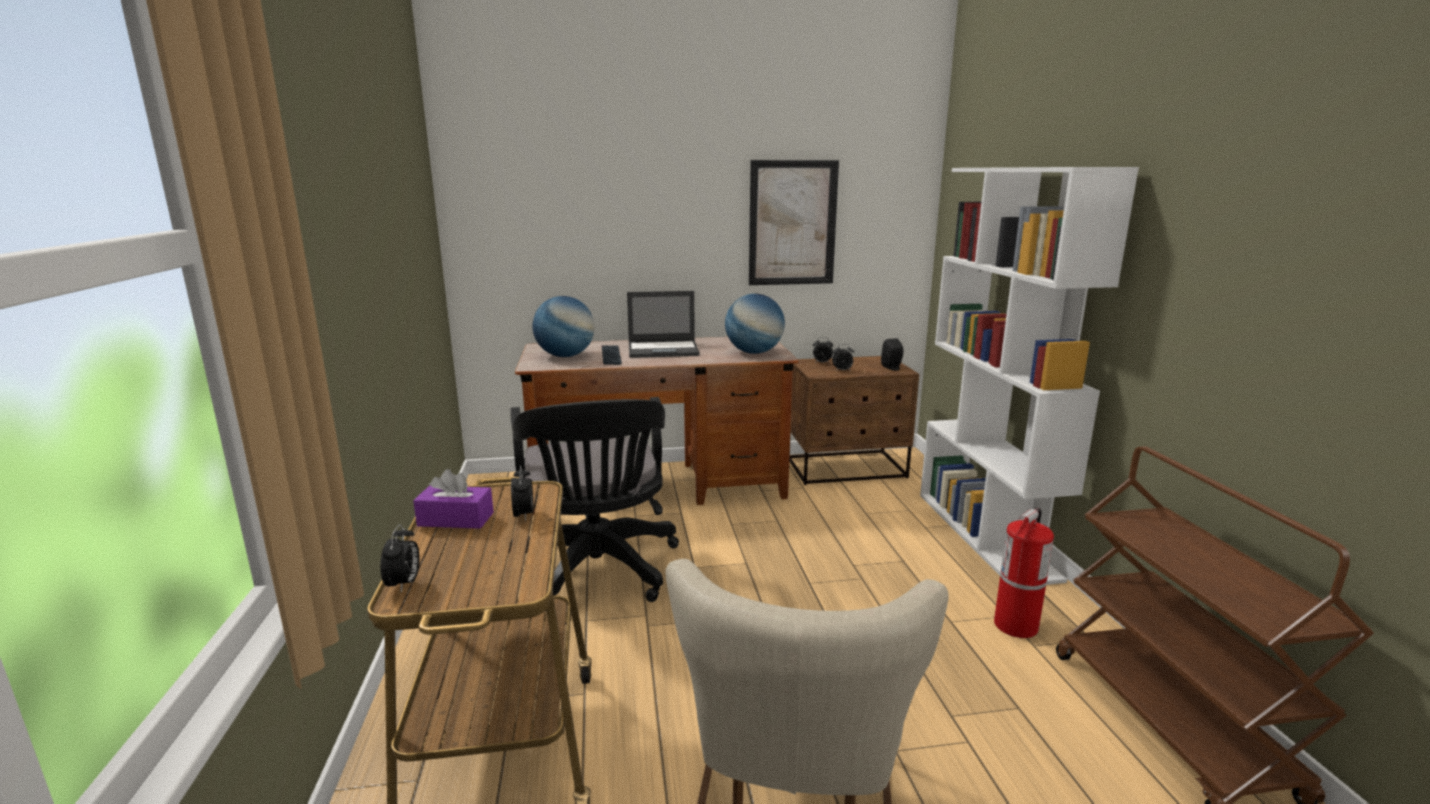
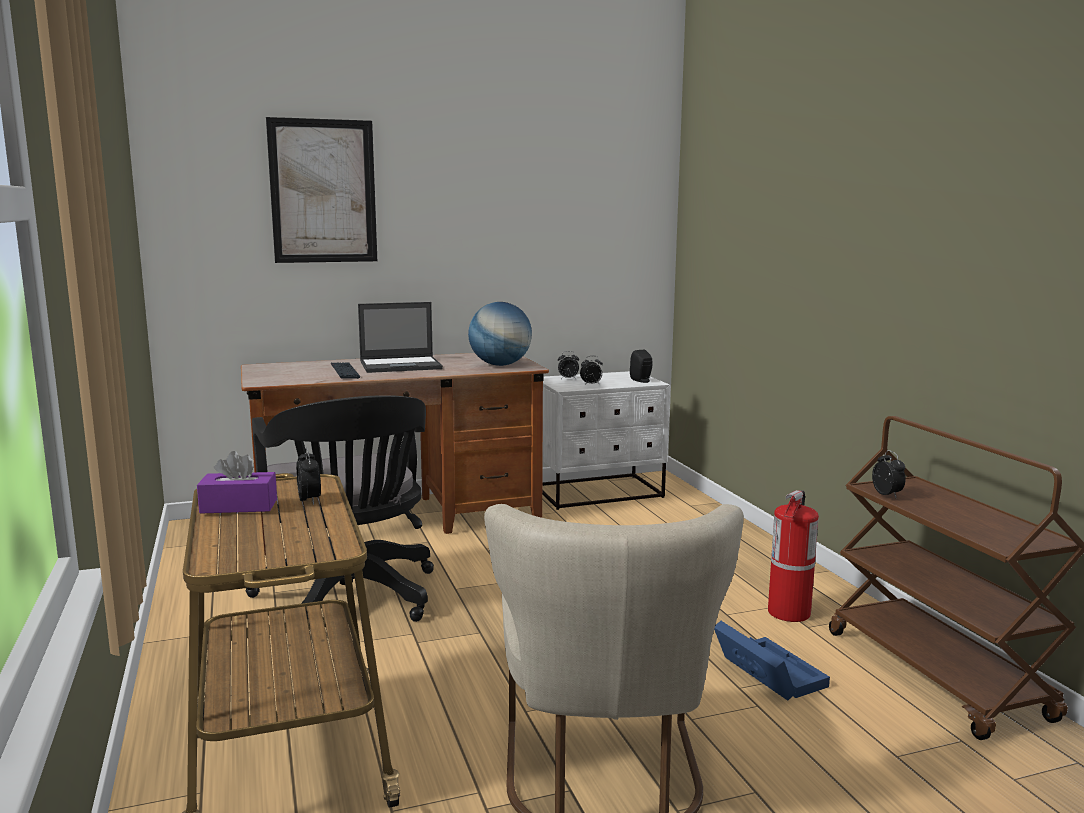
camera: 10 degrees left, 5 degrees down
alarm clock [380,524,420,593] -> alarm clock moved to [872,450,906,498]
globe [533,296,594,357] -> none
picture [749,160,839,285] -> picture moved to [266,117,377,263]
brown nightstand [789,356,919,485] -> white nightstand [542,371,670,510]
white bookcase [920,167,1139,585] -> none
none -> blue storage box [714,621,830,701]

